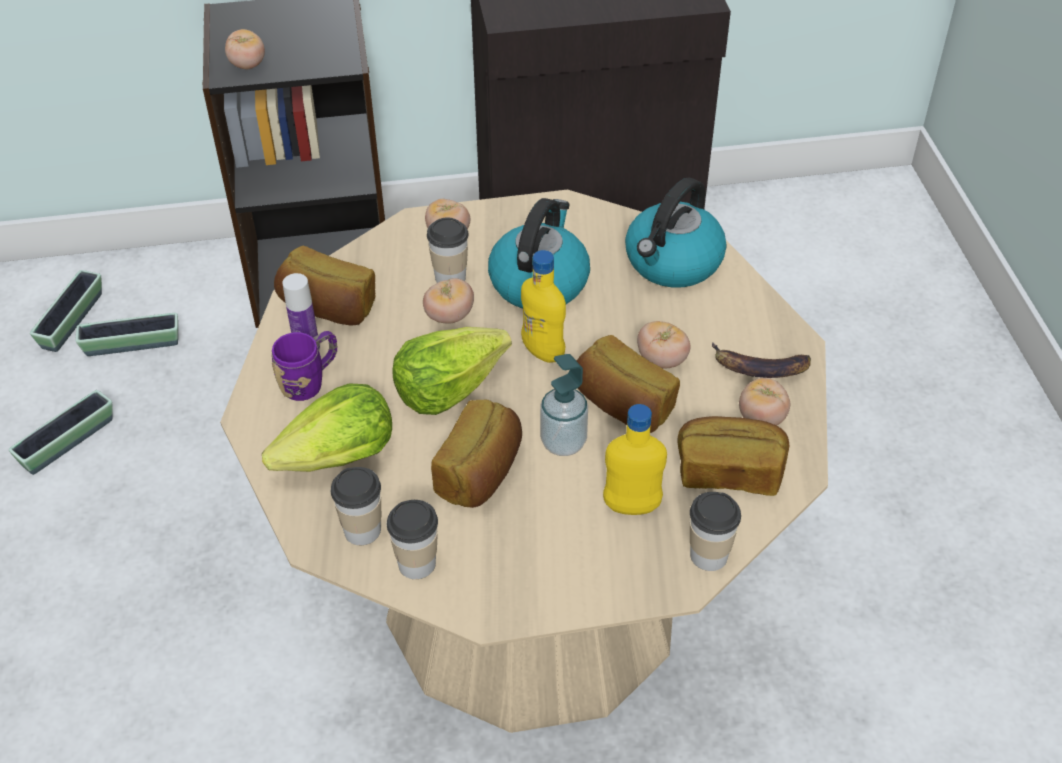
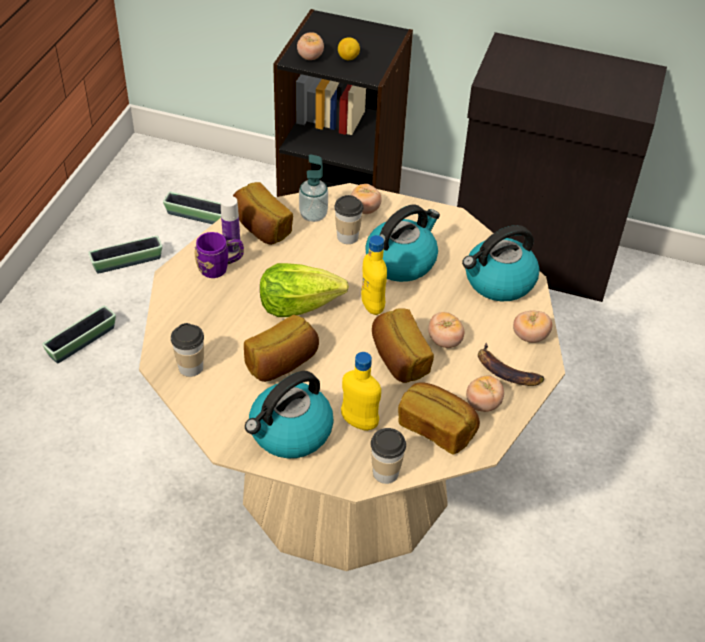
camera: 25 degrees right, 0 degrees up
planter [30,270,102,352] -> planter moved to [42,306,116,363]
lettuce [262,383,392,472] -> none
cup [387,500,438,579] -> none
tomato [423,278,474,324] -> tomato moved to [513,310,552,343]
soap dispenser [540,354,588,456] -> soap dispenser moved to [299,154,328,222]
none -> kettle [245,371,334,459]
none -> lemon [338,38,360,60]

